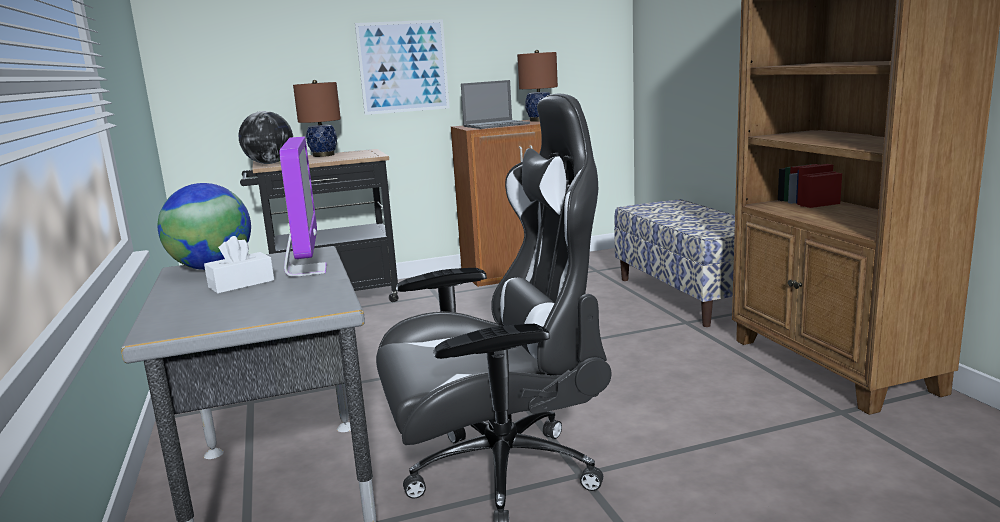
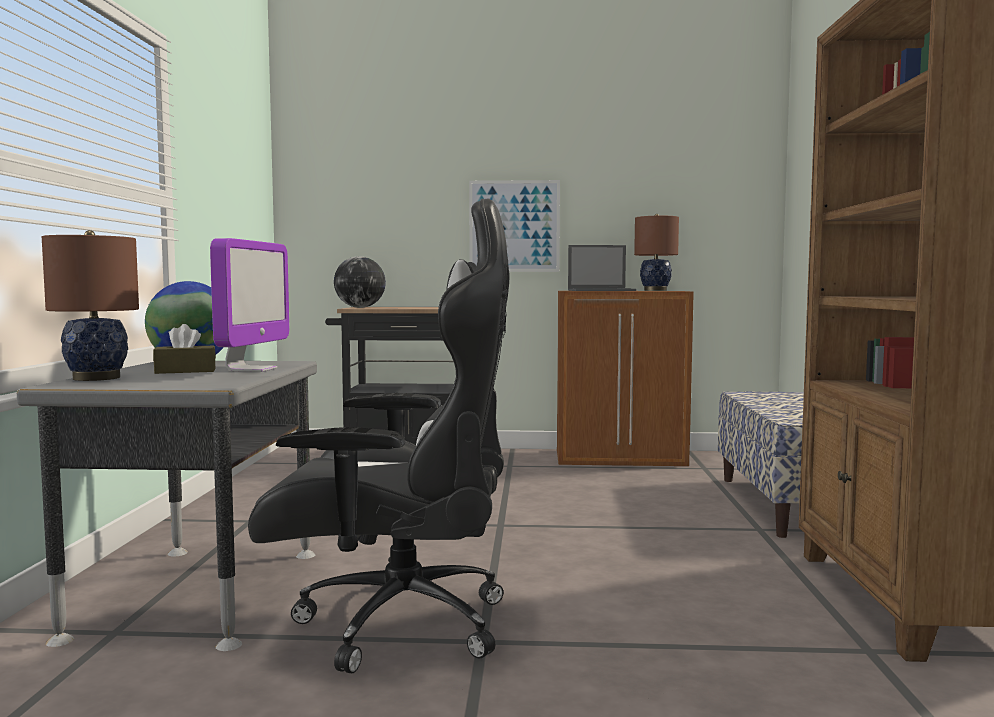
camera: 20 degrees right, 10 degrees down
white tissue box [204,236,274,294] -> brown tissue box [153,324,216,374]
brown table lamp [293,80,341,157] -> brown table lamp moved to [42,230,139,381]

